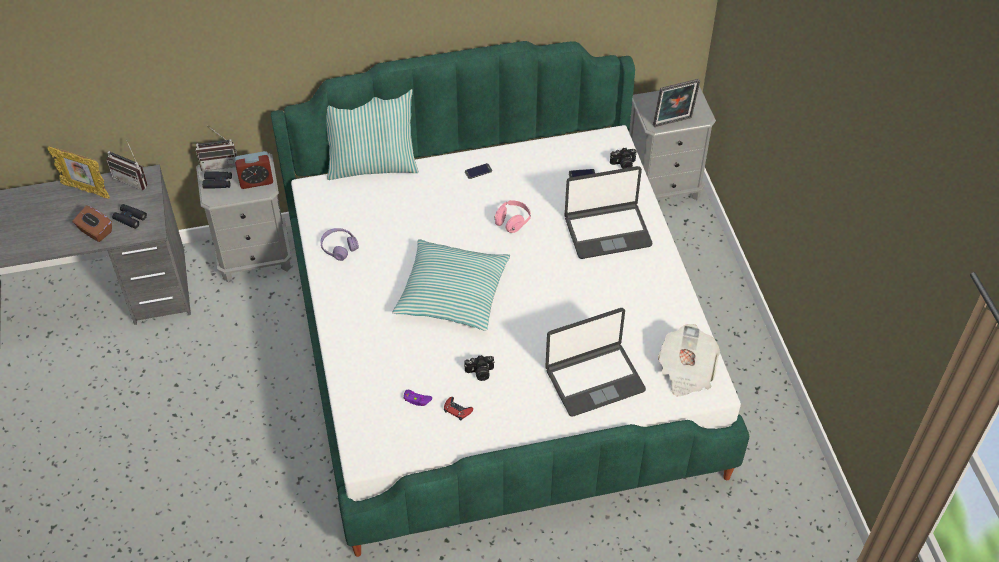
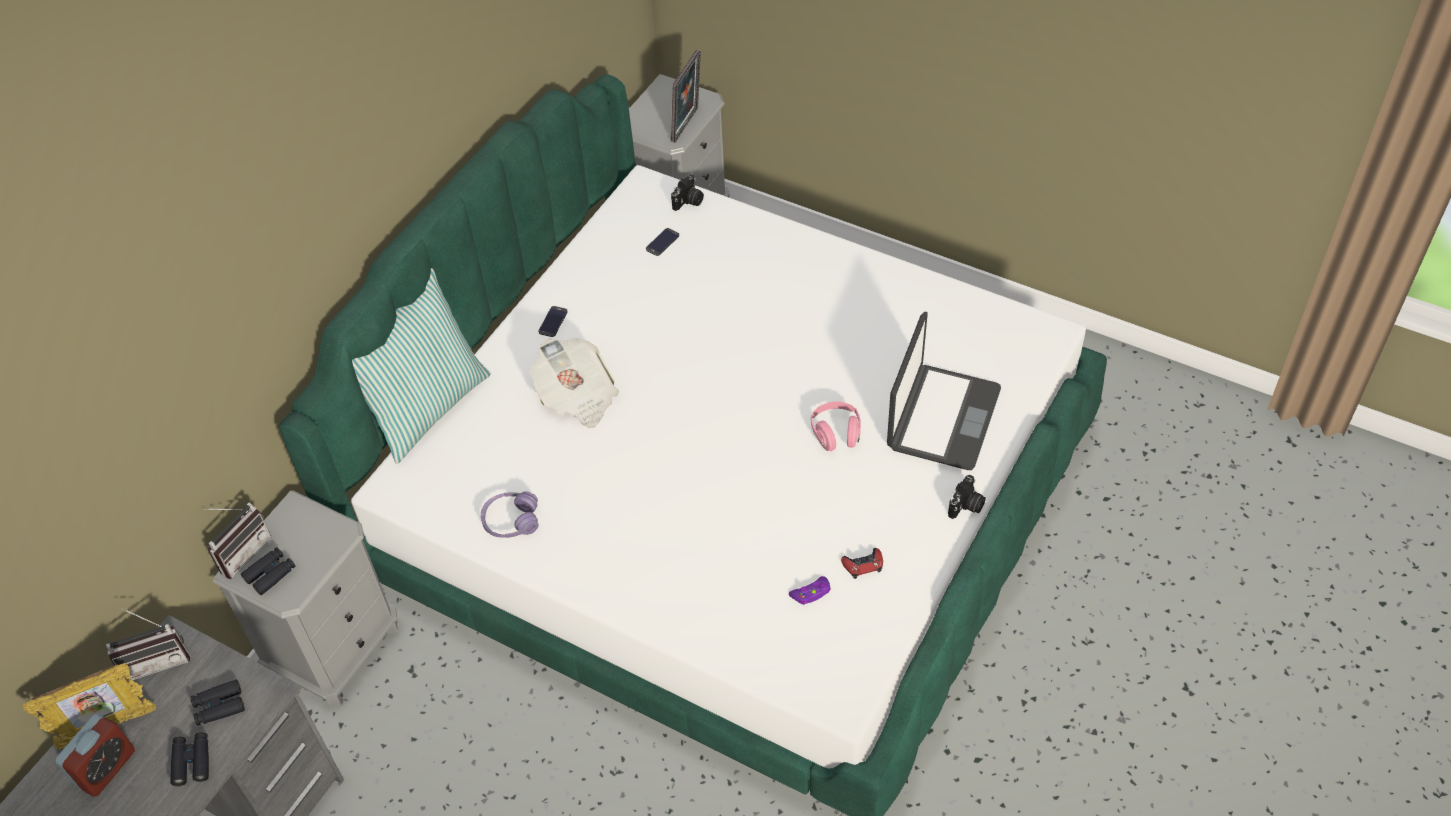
camera: 45 degrees left, 0 degrees up
brown tissue box [73,206,112,242] -> black binoculars [170,732,209,786]
alarm clock [235,151,273,189] -> alarm clock moved to [55,714,135,797]
pillow [392,239,510,331] -> none
camera [465,355,495,381] -> camera moved to [948,475,986,519]
pink headphones [495,200,531,233] -> pink headphones moved to [811,402,861,451]
laptop [565,166,652,259] -> none
newspaper [658,324,720,397] -> newspaper moved to [530,338,619,428]

